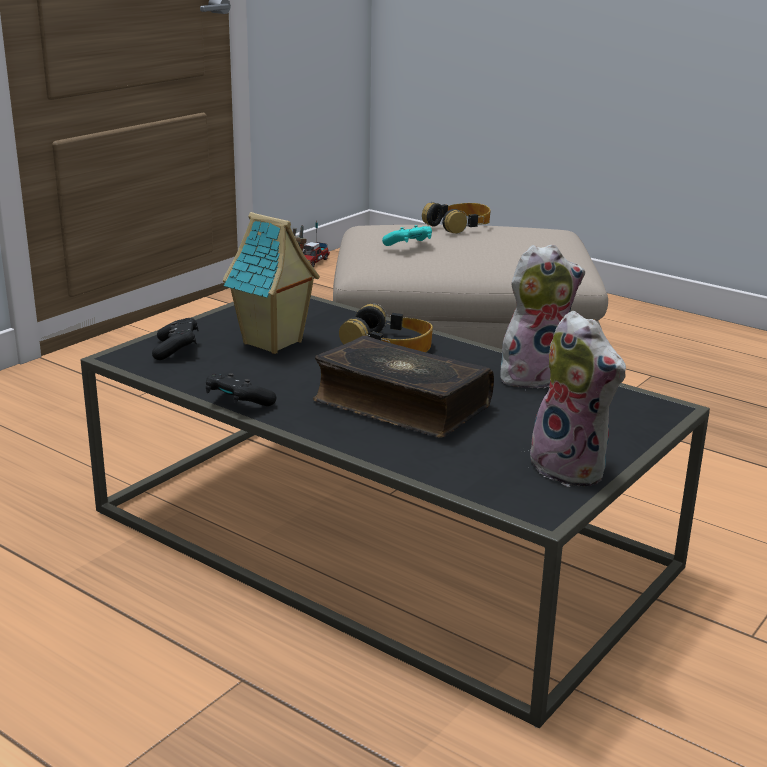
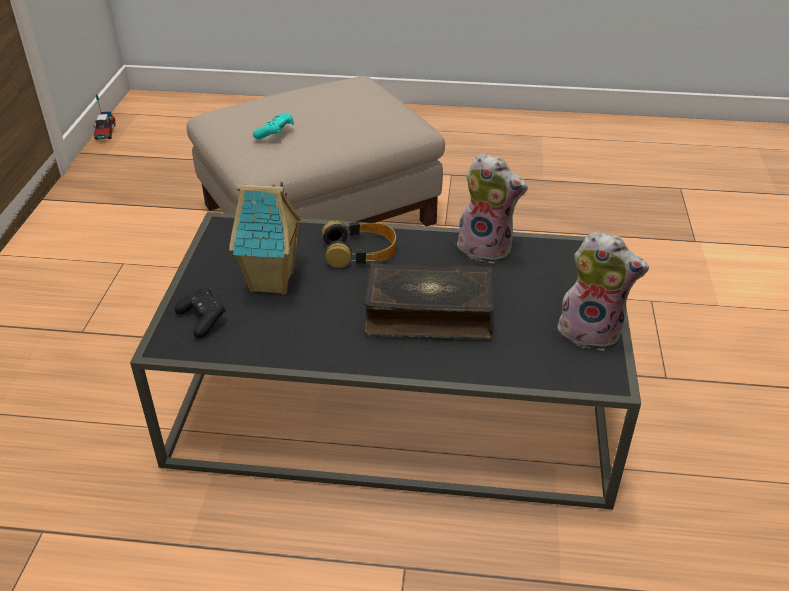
camera: 30 degrees left, 15 degrees up
black game controller [206,373,276,406] -> none
headphones [422,202,491,234] -> none
plush toy [500,244,585,389] -> plush toy turned 75 degrees clockwise [457,153,528,263]

